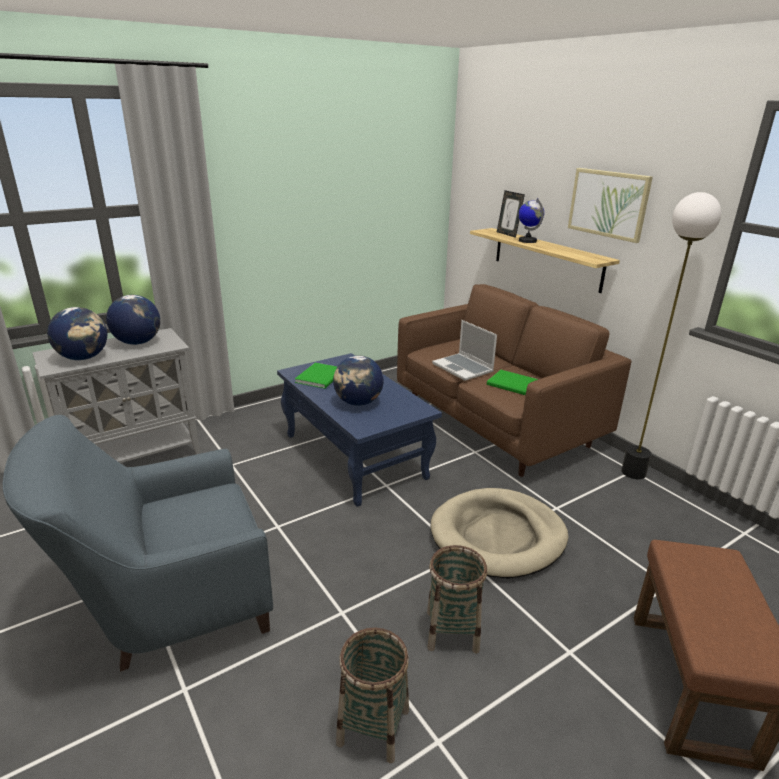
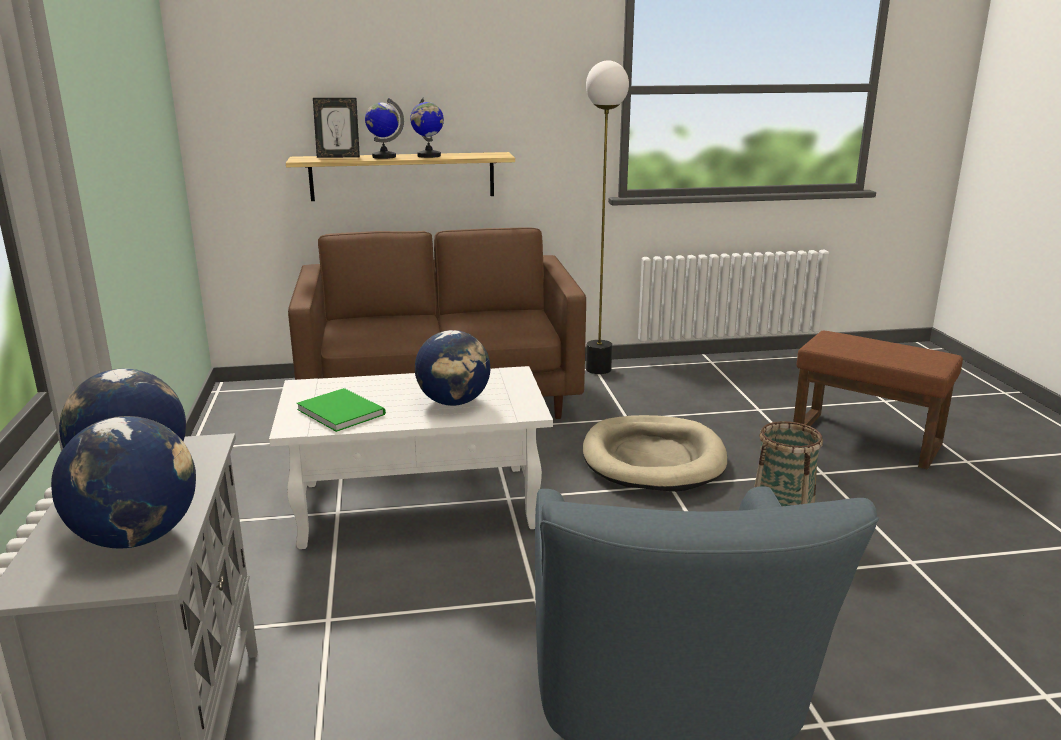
camera: 65 degrees left, 5 degrees down
blue coffee table [277,353,442,507] -> white coffee table [269,366,553,549]
basket [336,628,409,763] -> none
laptop [432,320,497,381] -> none
green book [487,370,538,395] -> none
picture [568,168,653,243] -> none
none -> globe [410,97,444,158]

